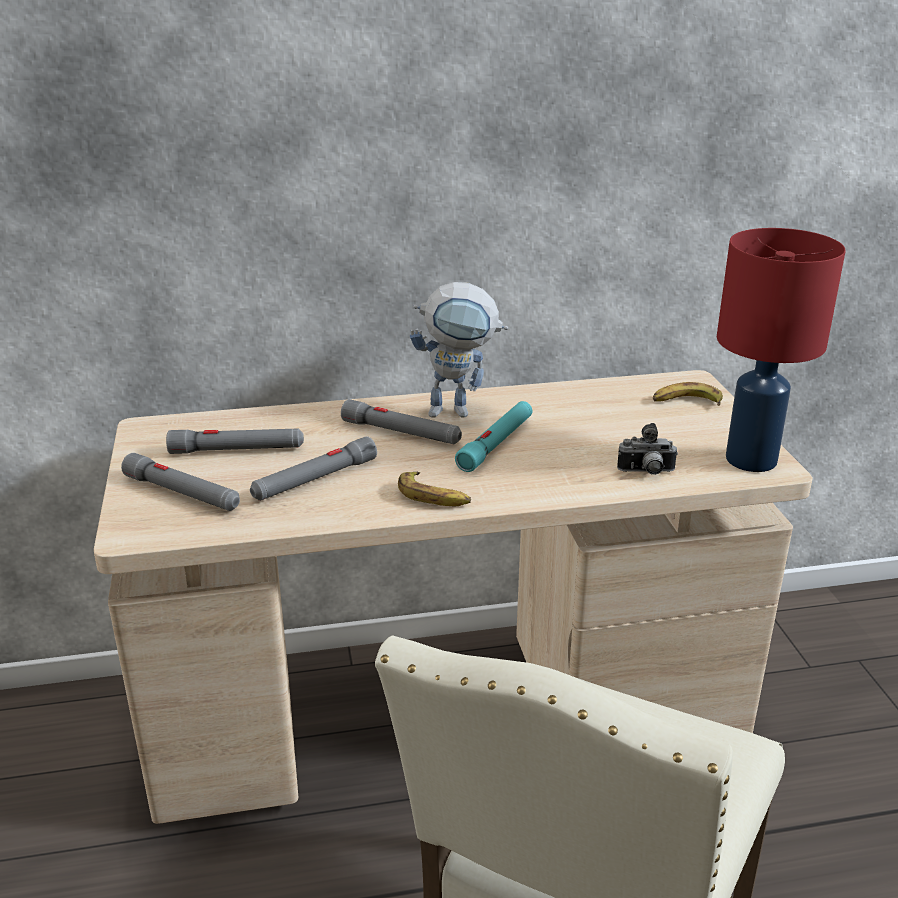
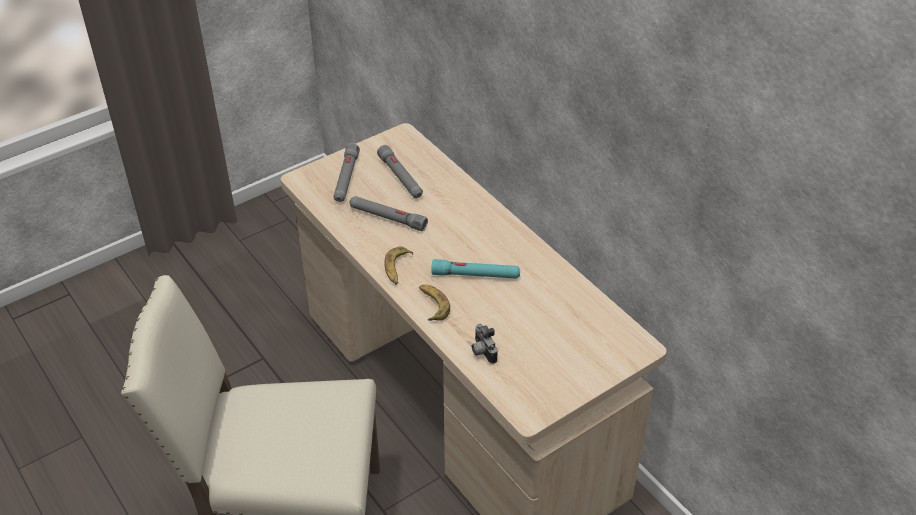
camera: 65 degrees right, 15 degrees up
grey flashlight [341,399,462,444] -> none
toy robot [410,282,508,417] -> none
banana [653,382,723,406] -> banana moved to [419,285,450,321]
red table lamp [717,228,846,472] -> none

